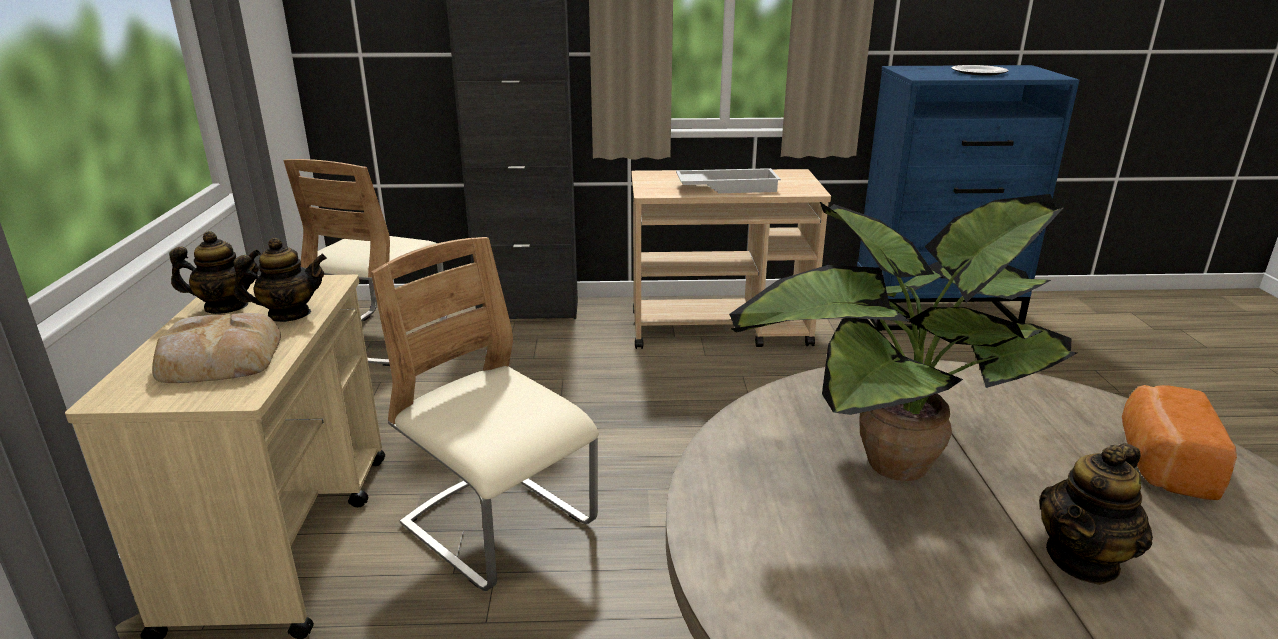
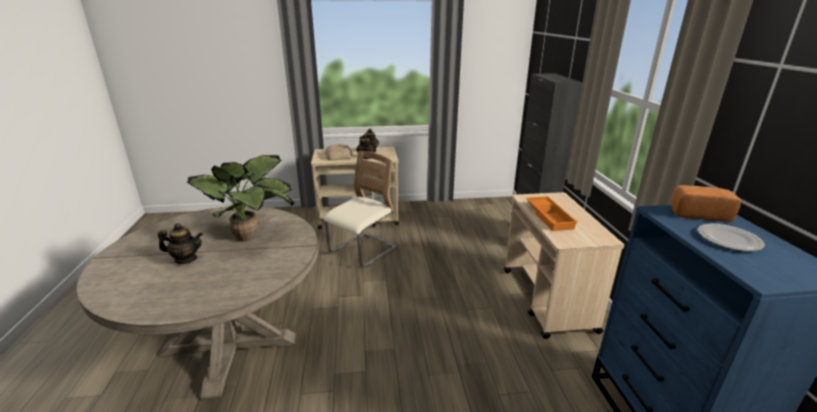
camera: 85 degrees right, 0 degrees up
beige chair [283,159,447,366] -> none
white tray [676,168,781,193] -> orange tray [526,196,578,231]
teapot [1039,443,1153,585] -> teapot turned 135 degrees clockwise [158,223,203,264]
bread [1122,385,1237,500] -> bread moved to [671,185,741,222]

